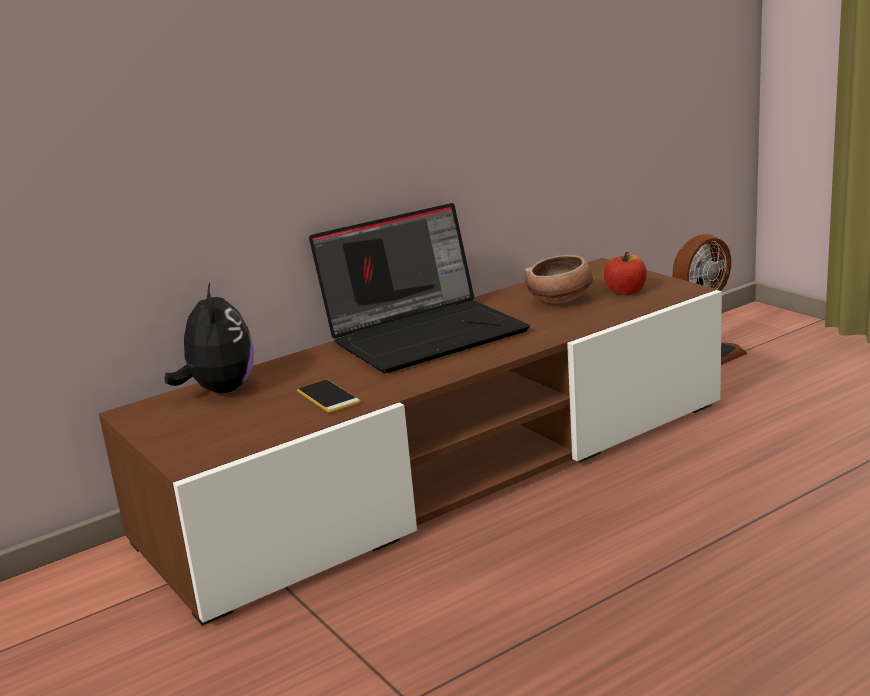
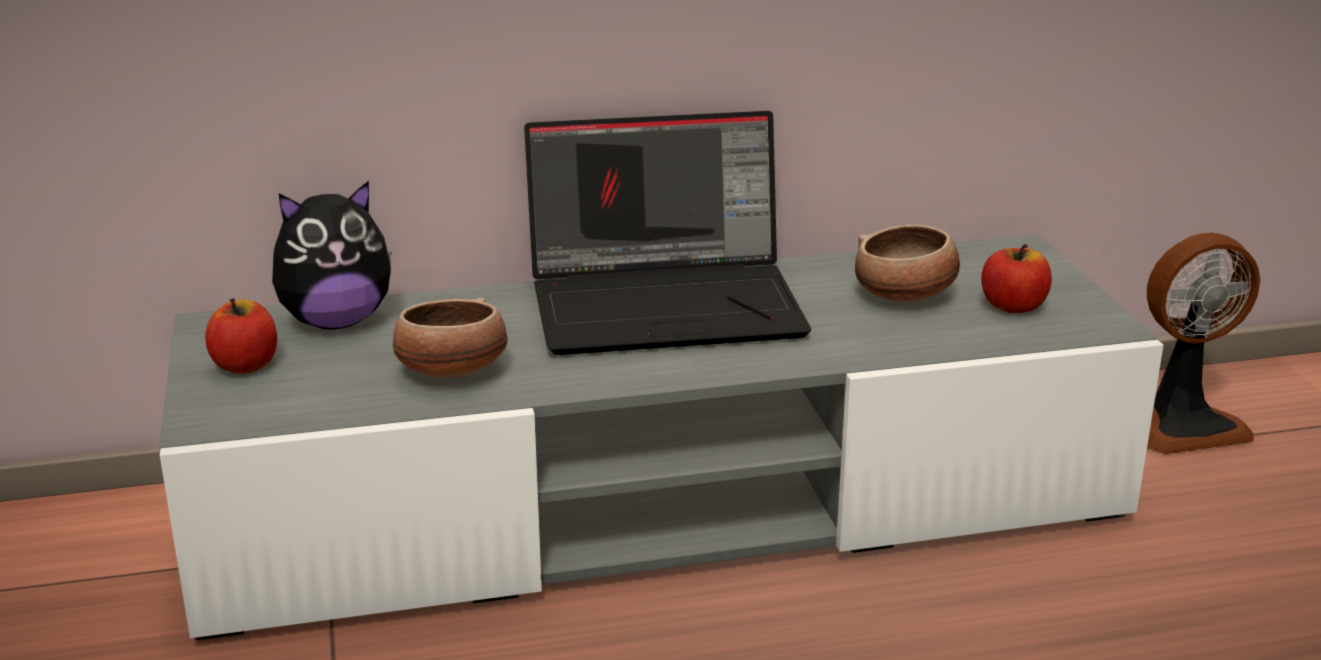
camera: 20 degrees right, 5 degrees up
brown tv stand [99,258,722,626] -> grey tv stand [159,234,1164,640]
plush toy [165,283,254,393] -> plush toy turned 60 degrees clockwise [272,181,391,329]
phone [297,380,360,413] -> bowl [393,298,508,378]
none -> apple [205,298,277,374]

